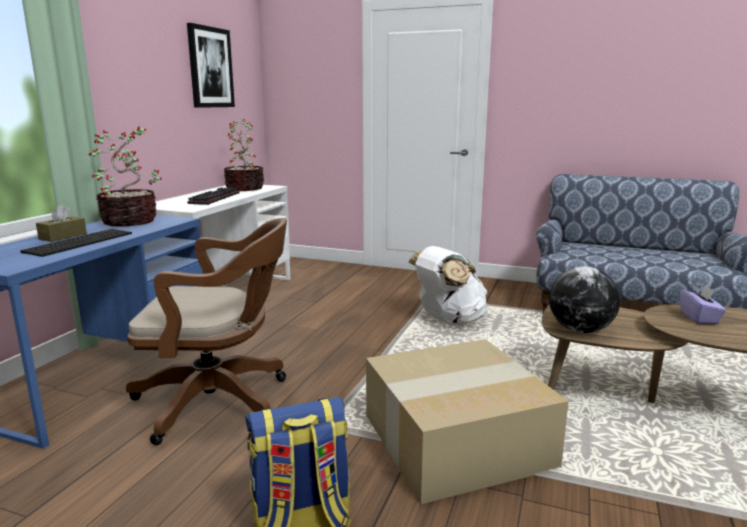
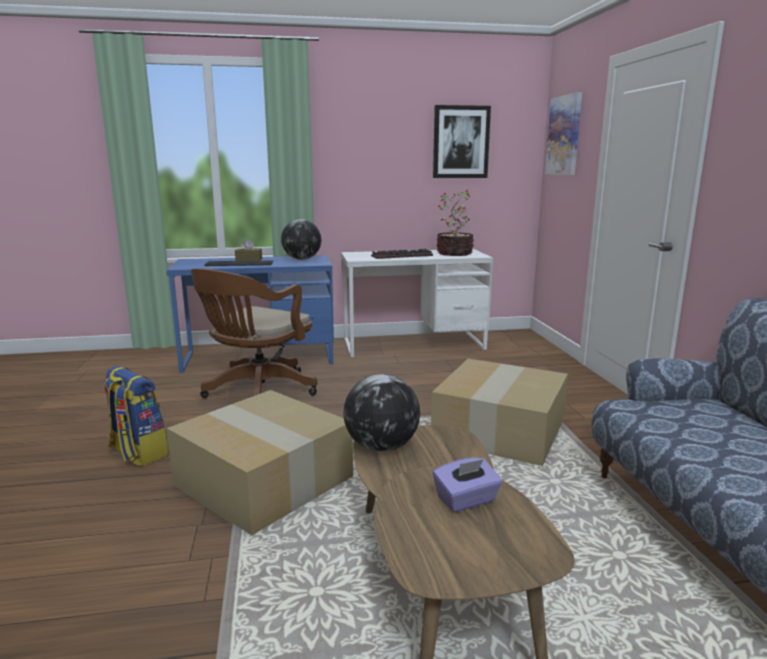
camera: 60 degrees right, 0 degrees up
potted plant [89,127,162,226] -> globe [281,219,321,260]
brown office chair [126,218,287,445] -> brown office chair turned 60 degrees clockwise [191,268,317,398]
white backpack [408,246,487,325] -> cardboard box [431,359,568,466]
none -> picture [545,92,582,175]

